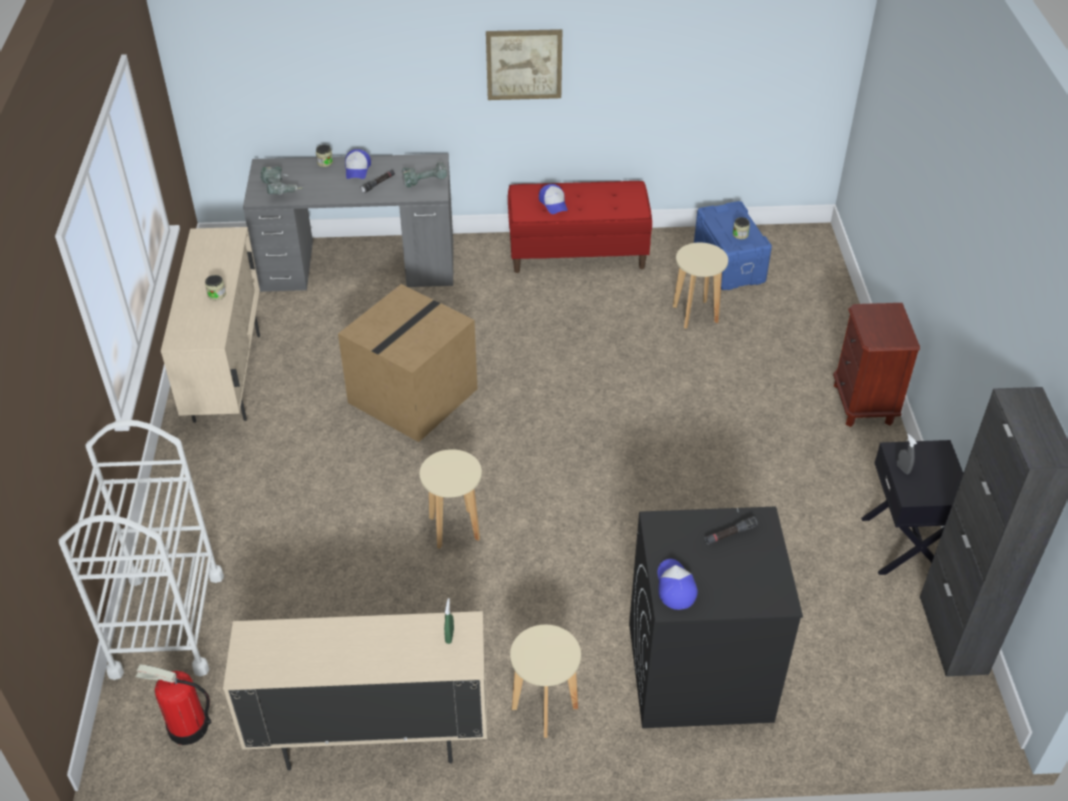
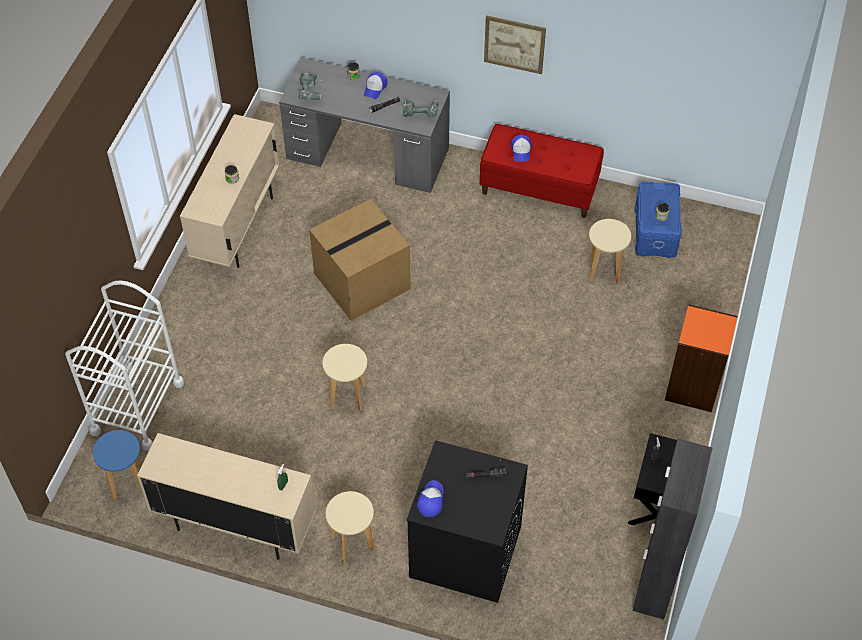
camera: 20 degrees right, 10 degrees up
fire extinguisher [136,664,211,745] -> blue stool [93,430,143,500]
brown nightstand [833,303,920,427] -> orange bookcase [665,304,738,412]

